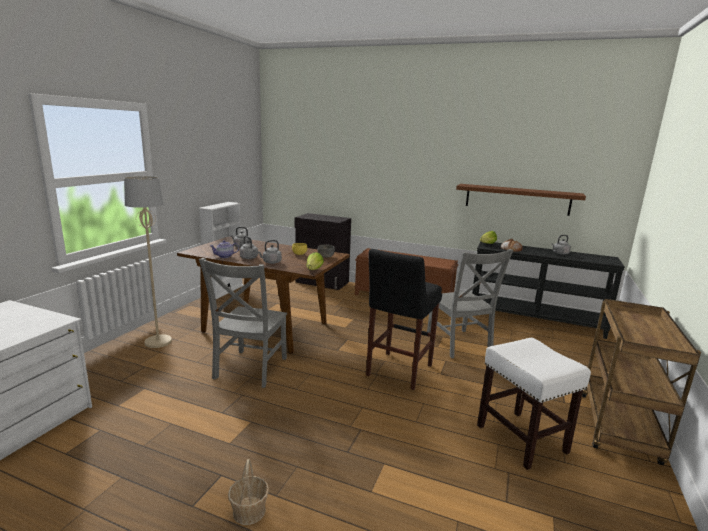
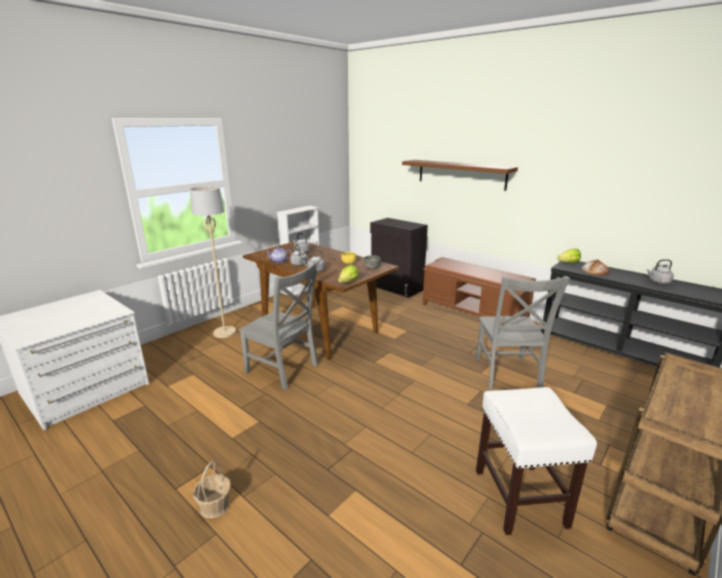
camera: 20 degrees right, 5 degrees up
grey chair [199,258,287,388] -> grey chair turned 90 degrees counterclockwise [239,260,319,390]
black stool [366,249,442,390] -> none
brown shelf [456,184,586,216] -> brown shelf moved to [402,160,518,191]

